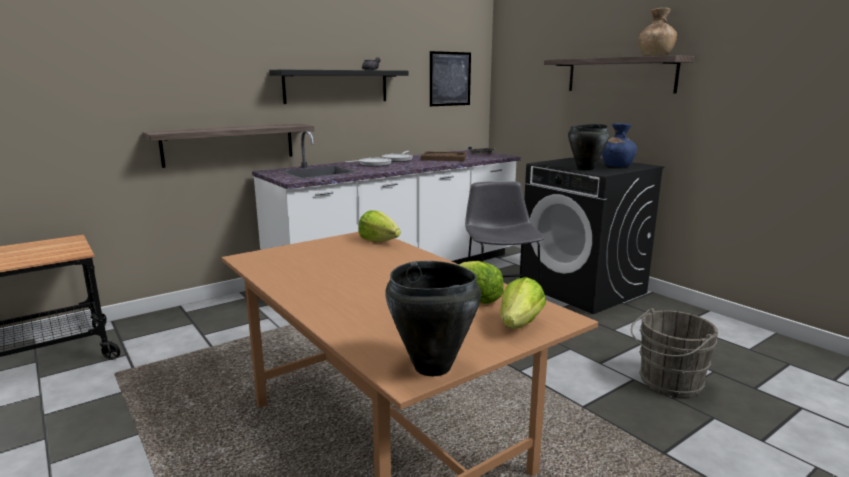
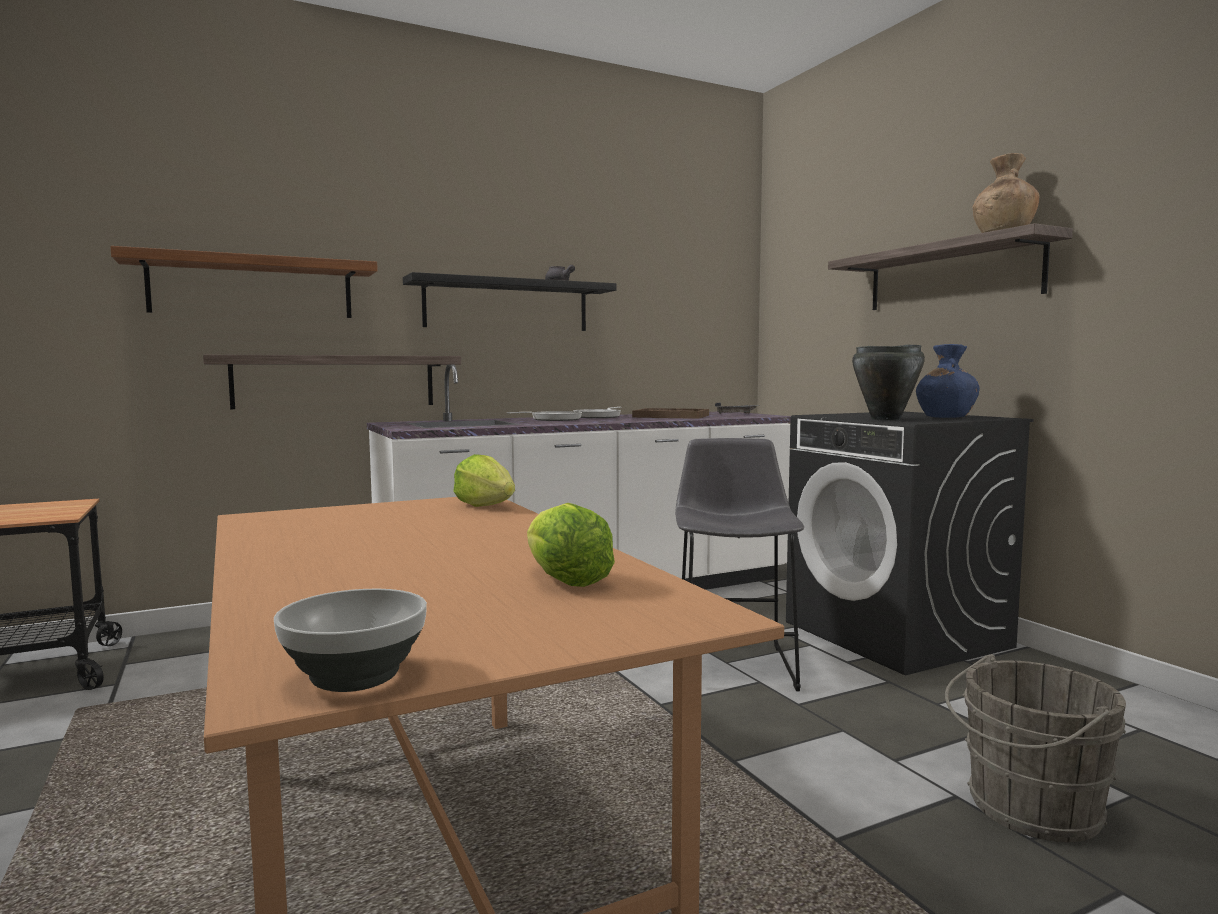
camera: 10 degrees right, 10 degrees down
black cooking pot [385,261,481,376] -> bowl [274,589,427,692]
picture [430,51,471,106] -> none
lettuce [500,277,546,329] -> none
none -> shelf [110,246,378,318]

